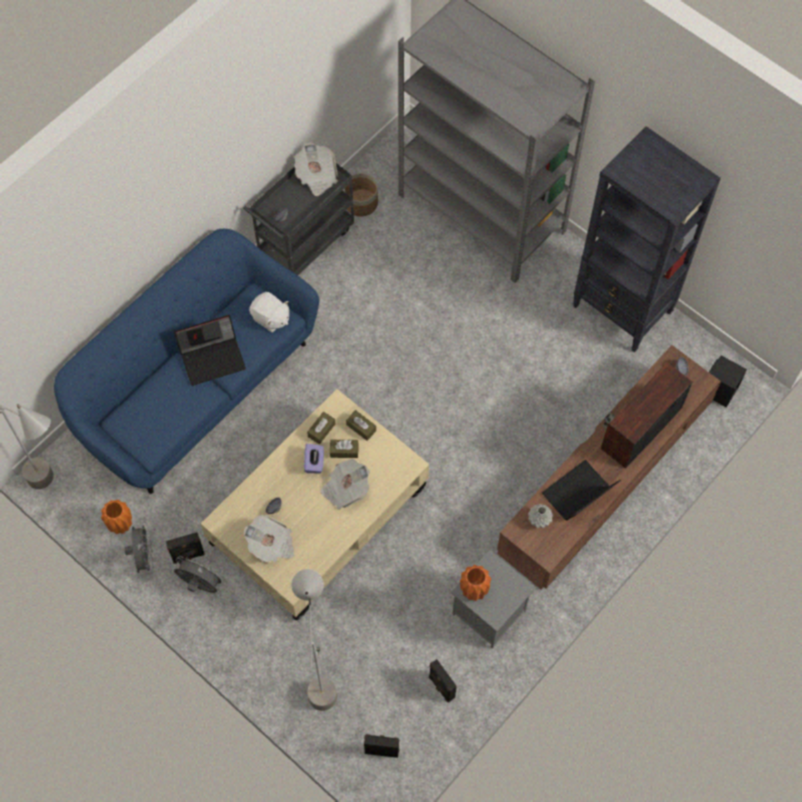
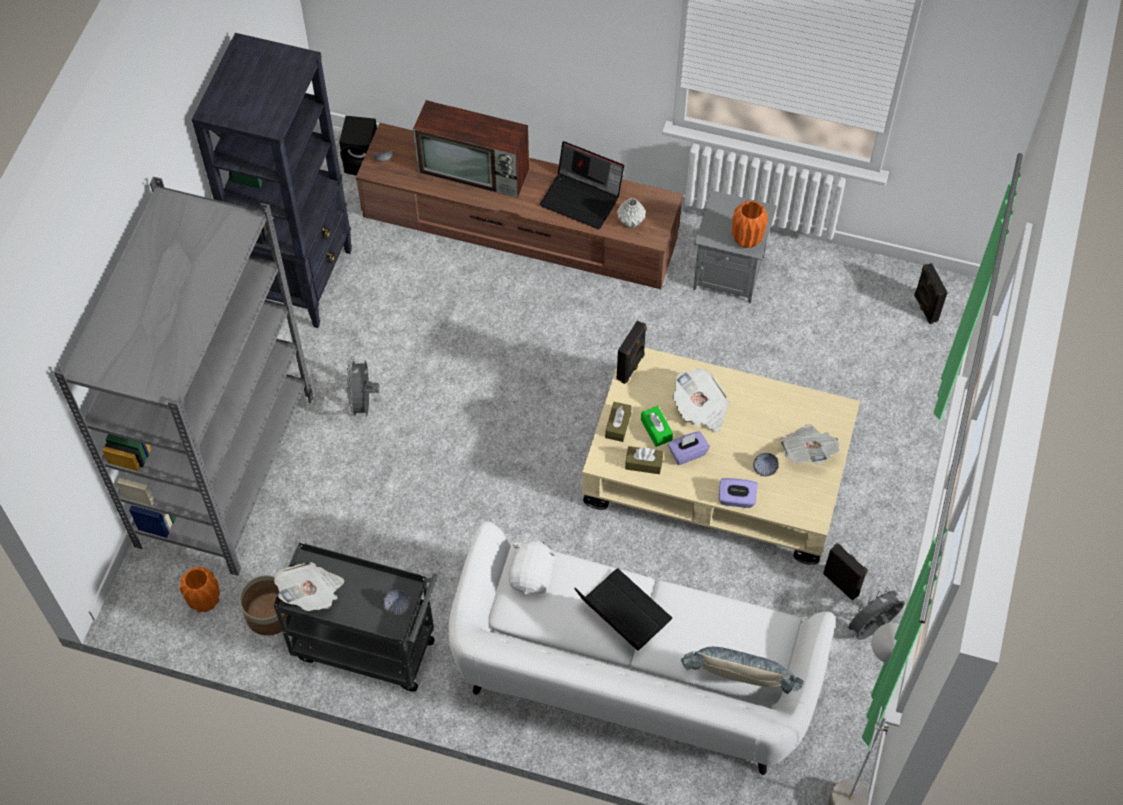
camera: 115 degrees left, 5 degrees down
blue sofa [54,229,319,494] -> white sofa [449,521,835,775]
orange vase [101,500,132,534] -> orange vase moved to [179,567,220,612]
grey fan [174,556,225,593] -> grey fan moved to [347,356,379,421]
grey floor lamp [291,569,337,711] -> none
brown tissue box [330,440,359,458] -> green tissue box [641,406,673,447]
black speaker [429,659,457,703] -> black speaker moved to [617,321,647,384]
none -> pillow [681,647,804,694]
none -> purple tissue box [719,478,758,508]

